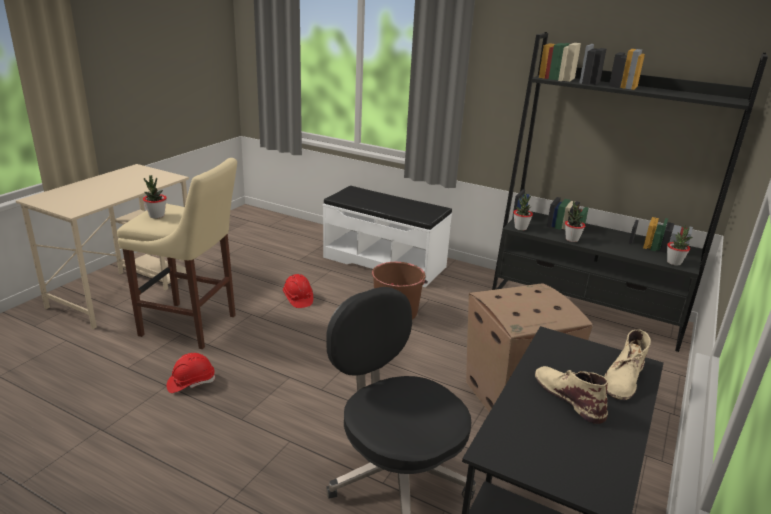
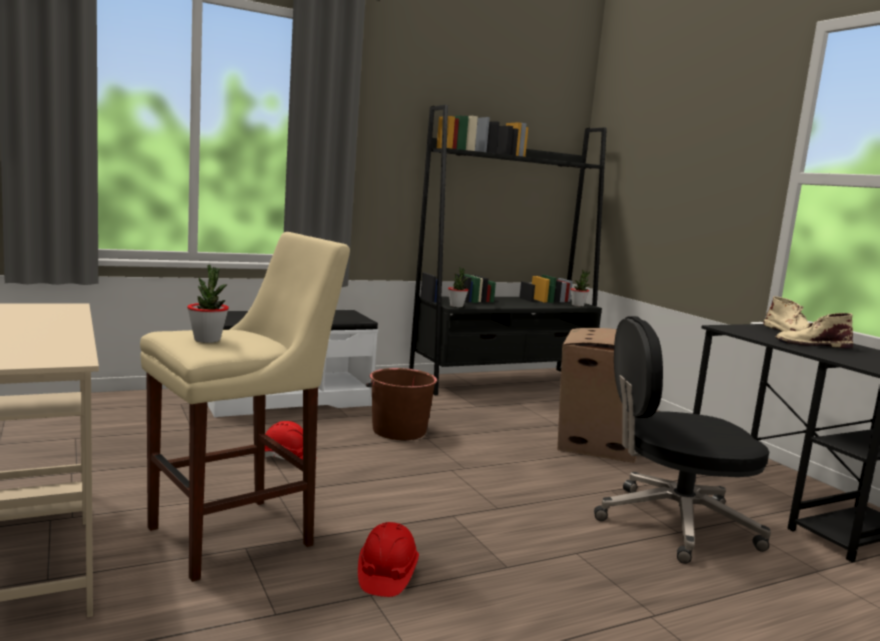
camera: 55 degrees left, 15 degrees down
potted plant [565,201,585,242] -> none

